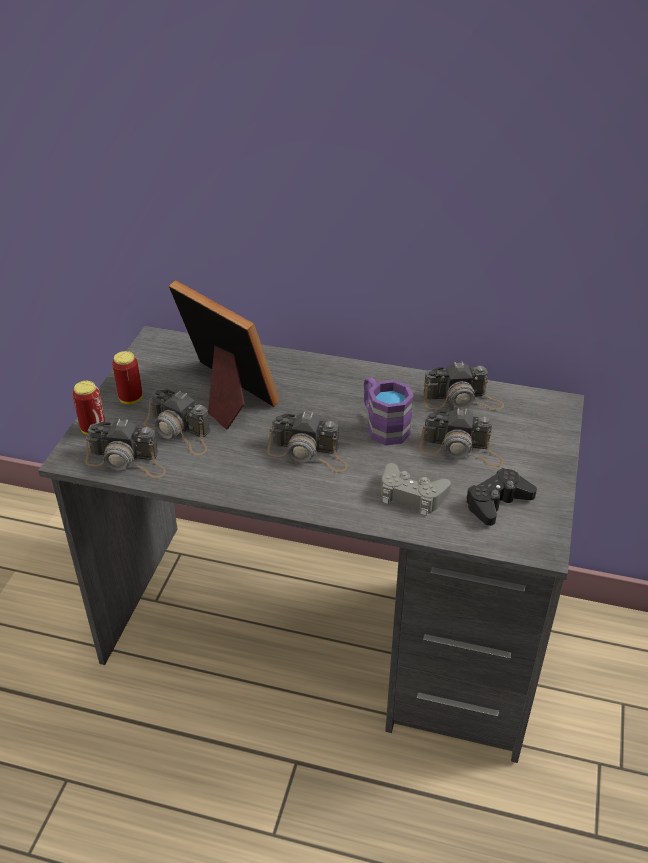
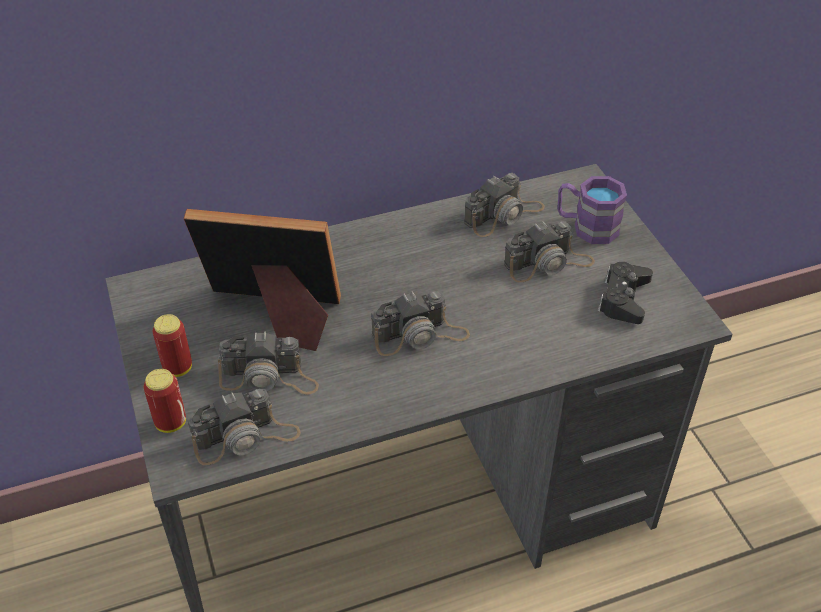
camera: 35 degrees left, 5 degrees up
purple mug [364,377,414,445] -> purple mug moved to [557,176,627,244]
grey game controller [381,463,451,516] -> none

